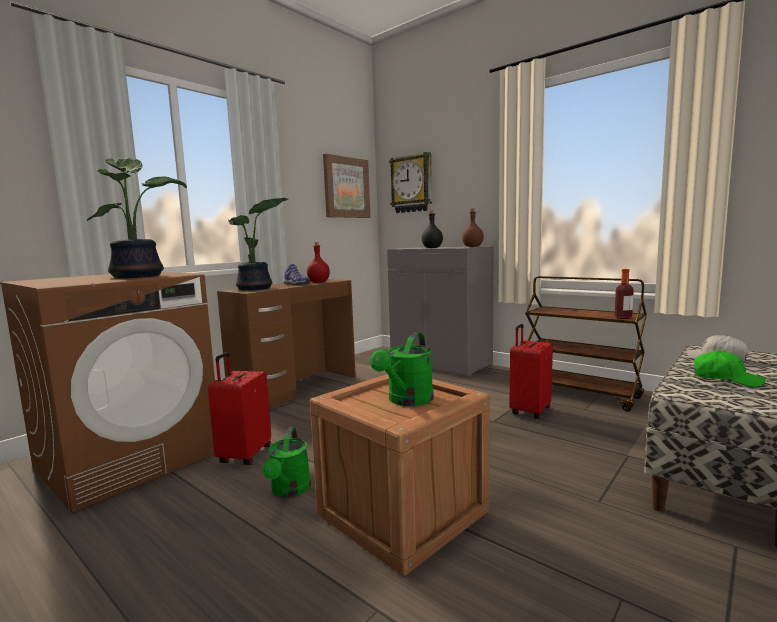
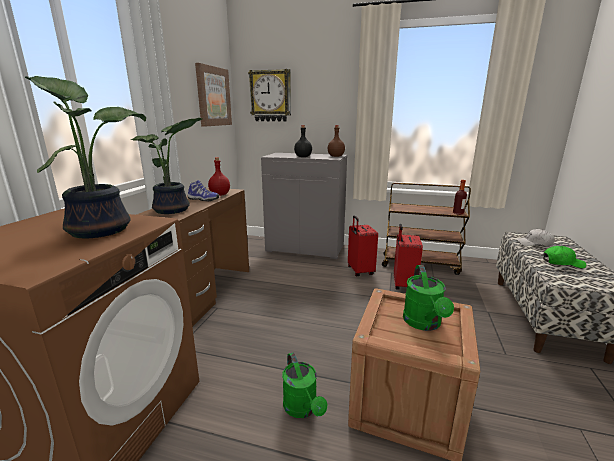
camera: 25 degrees left, 10 degrees up
red suitcase [208,352,271,465] -> red suitcase moved to [348,215,378,276]

